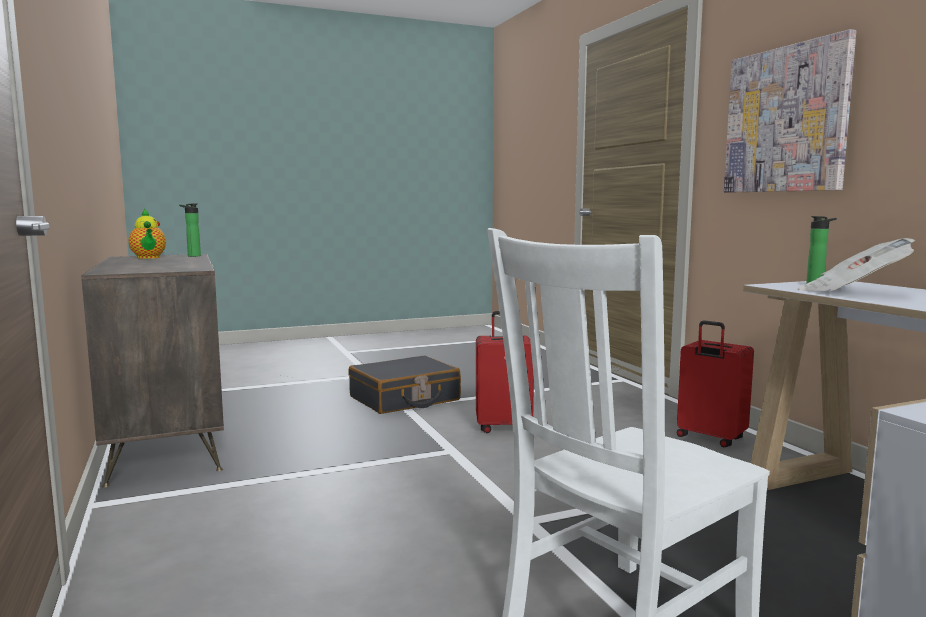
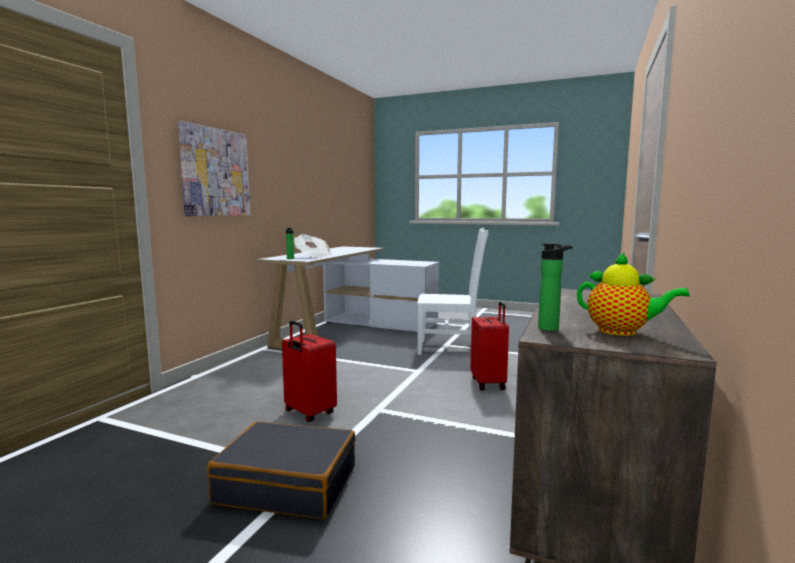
camera: 135 degrees left, 0 degrees up
teapot [128,209,166,259] -> teapot turned 105 degrees clockwise [577,252,690,336]
red suitcase [676,320,754,447] -> red suitcase moved to [471,302,509,391]

